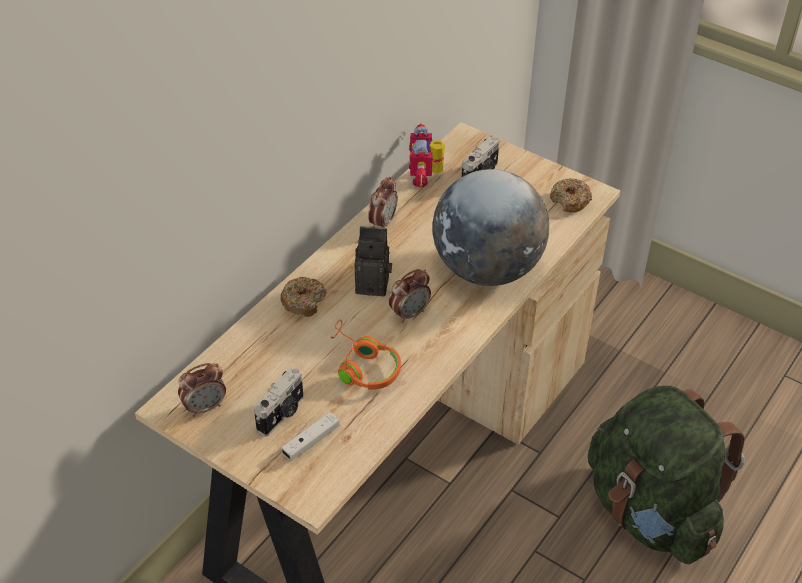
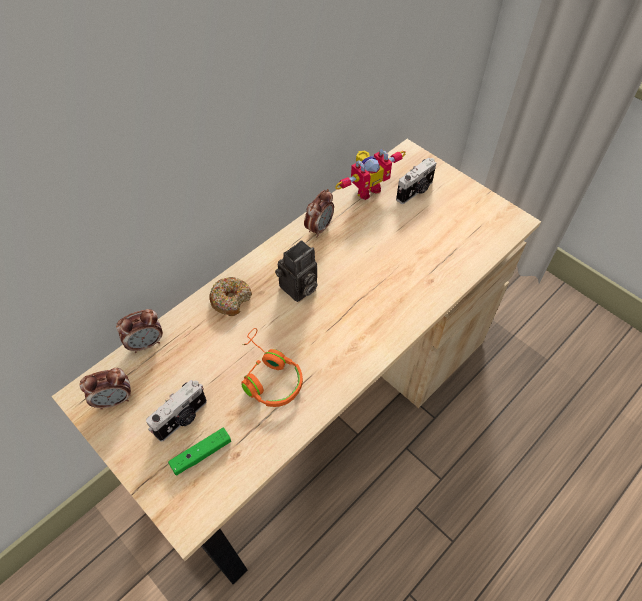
camera: 10 degrees right, 10 degrees up
white game controller [281,412,340,460] -> green game controller [168,428,231,476]
camera [355,226,392,297] -> camera turned 120 degrees clockwise [275,240,317,302]
alarm clock [389,269,431,323] -> alarm clock moved to [116,309,163,353]
toy robot [409,122,445,187] -> toy robot turned 135 degrees counterclockwise [335,149,406,200]
globe [432,169,549,286] -> none
donut [550,178,592,212] -> none
green backpack [588,386,745,564] -> none

